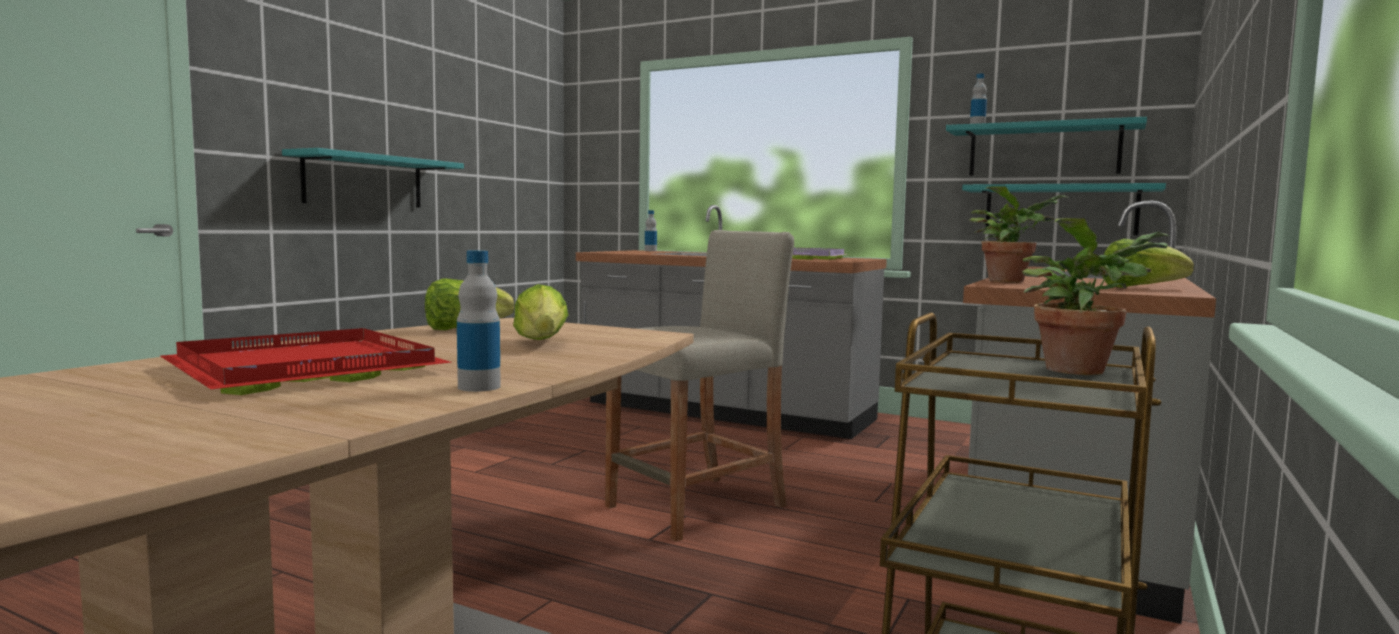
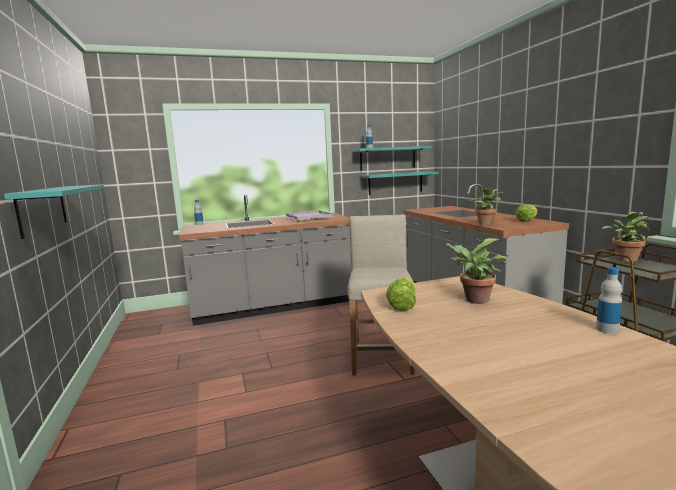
camera: 45 degrees left, 5 degrees up
red tray [160,328,453,395] -> none
lettuce [513,284,568,340] -> potted plant [443,238,507,304]

